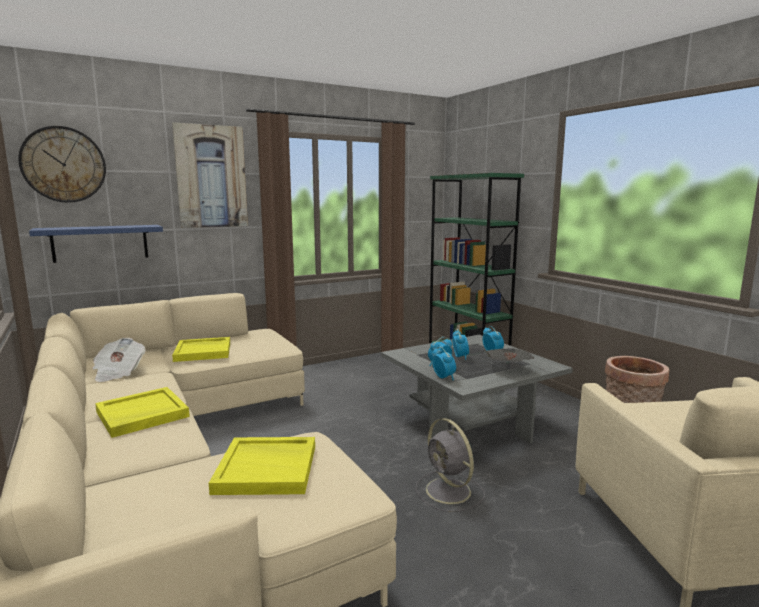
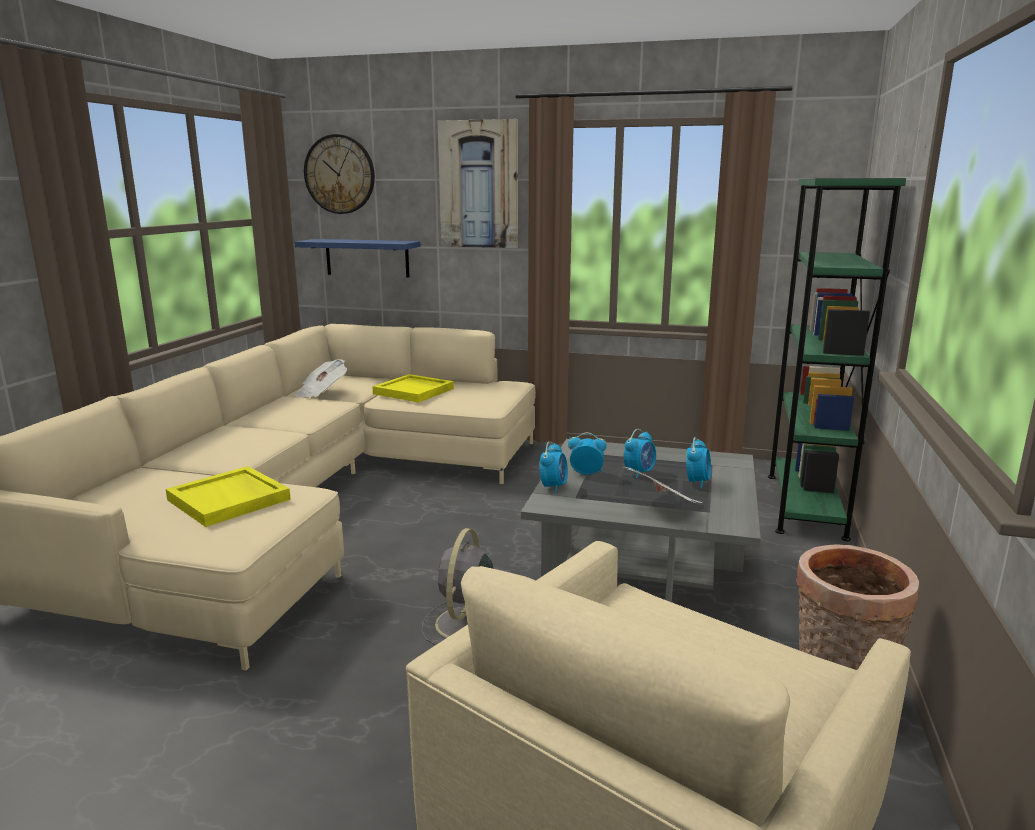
camera: 45 degrees right, 5 degrees up
yellow tray [95,387,190,438] -> none

